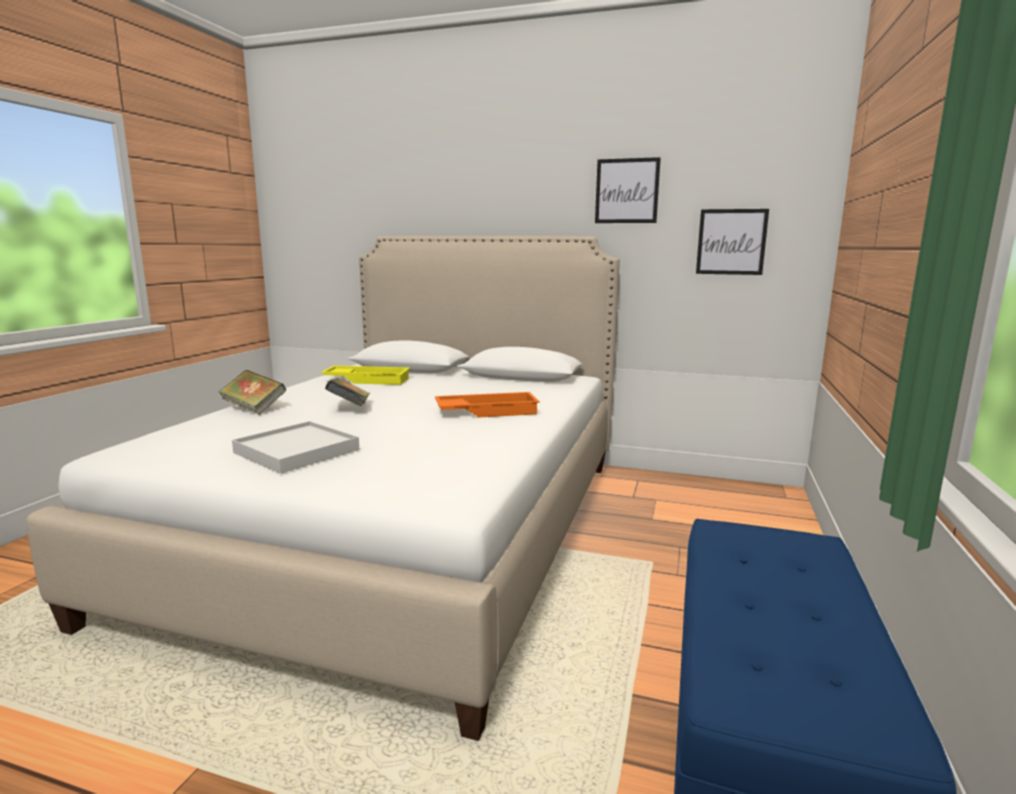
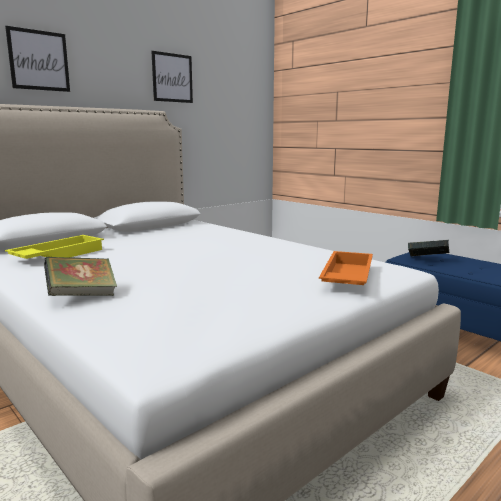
camera: 60 degrees left, 0 degrees up
white tray [232,421,359,474] -> none
book [325,378,370,406] -> book moved to [408,240,449,256]
orange tray [435,392,540,418] -> orange tray moved to [319,251,373,285]
picture [696,209,769,275] -> picture moved to [5,26,70,92]

